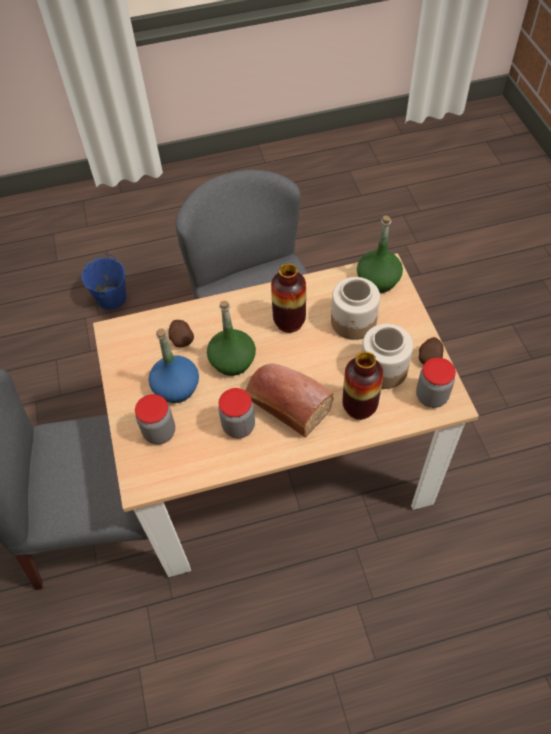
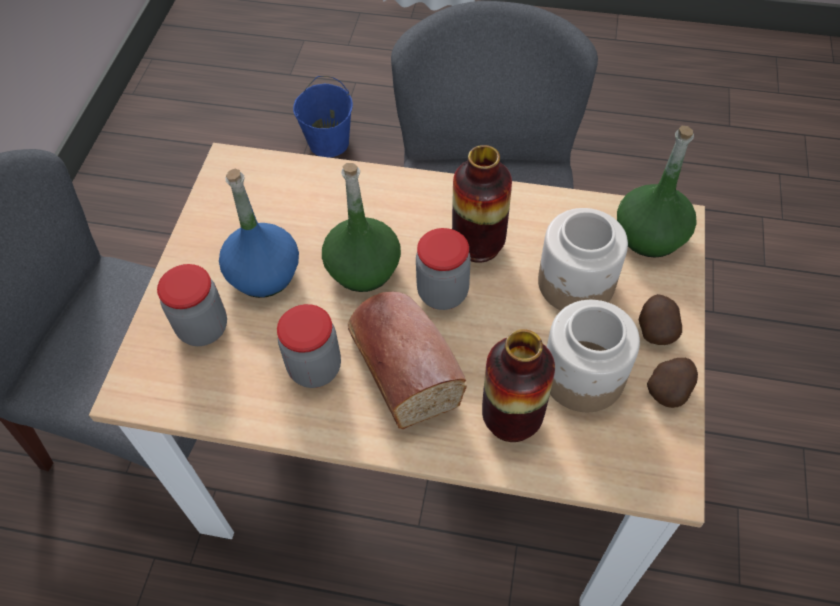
camera: 25 degrees right, 0 degrees up
potato [169,320,194,348] -> potato moved to [639,294,682,345]
jar [416,358,456,408] -> jar moved to [416,228,471,310]

